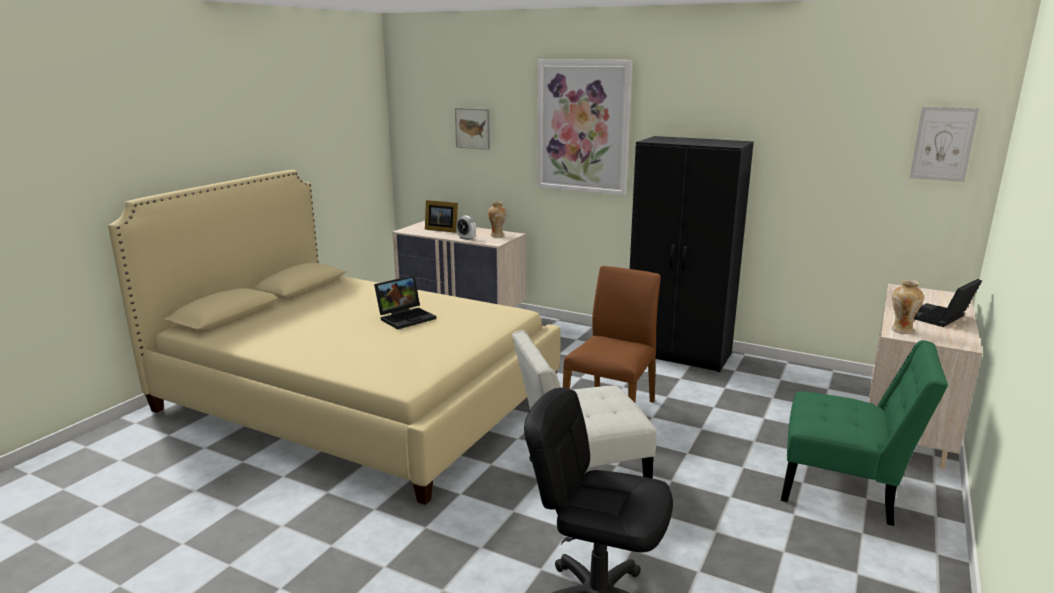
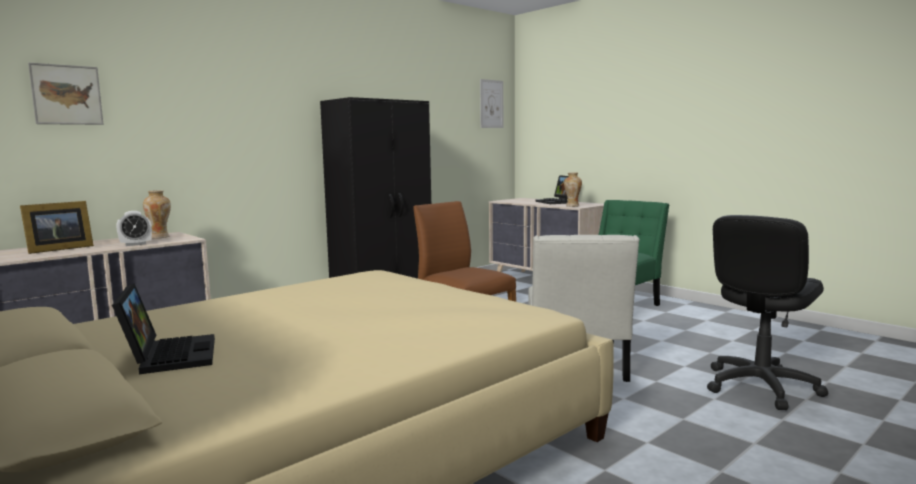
camera: 70 degrees left, 10 degrees down
laptop [374,275,436,329] -> laptop moved to [112,283,215,374]
picture [537,59,632,195] -> none

